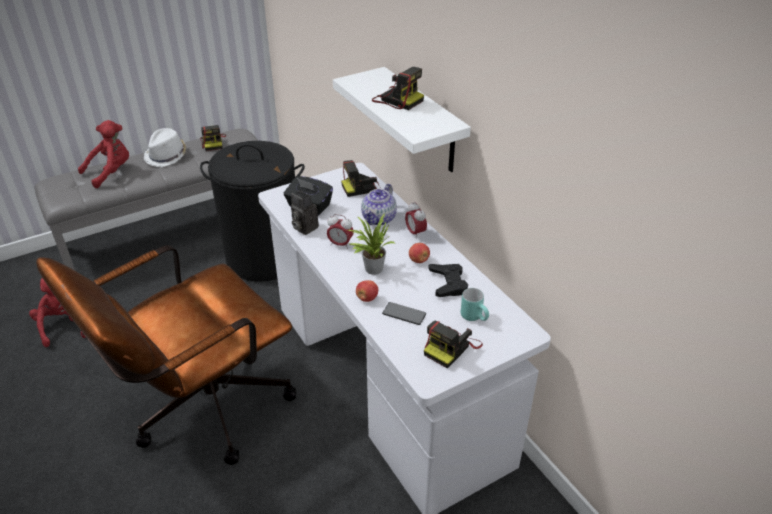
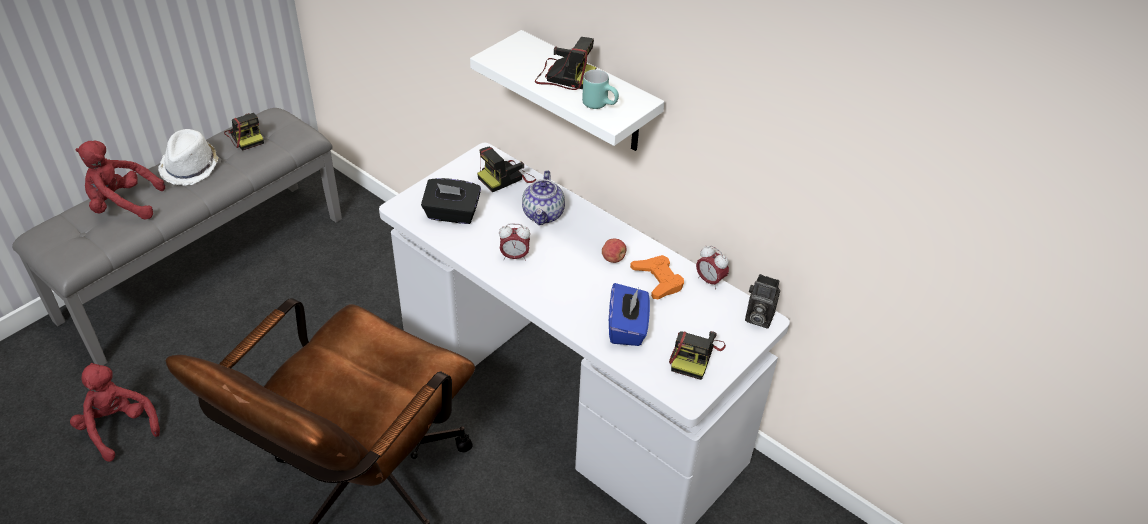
camera: 20 degrees left, 5 degrees up
red plush toy [78,120,129,188] -> red plush toy turned 120 degrees counterclockwise [75,141,165,220]
black laundry basket [200,141,305,282] -> none
camera [291,190,319,235] -> camera moved to [745,274,780,329]
potted plant [347,213,395,275] -> none
apple [356,280,378,302] -> none
phone [382,302,426,325] -> blue tissue box [609,283,650,346]
alarm clock [405,202,427,239] -> alarm clock moved to [696,246,729,290]
black game controller [428,264,468,297] -> orange game controller [630,255,684,299]
turquoise mug [461,288,489,321] -> turquoise mug moved to [582,69,619,109]

